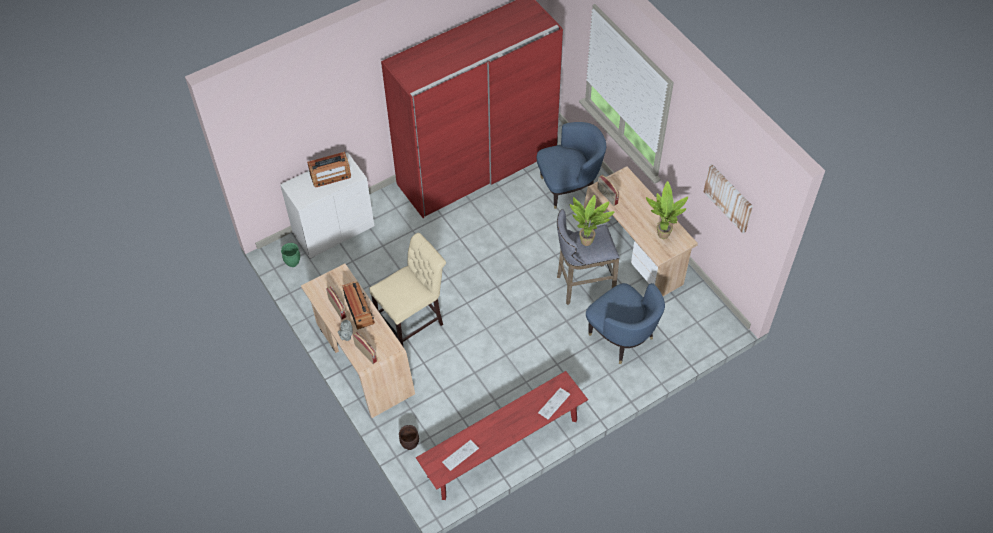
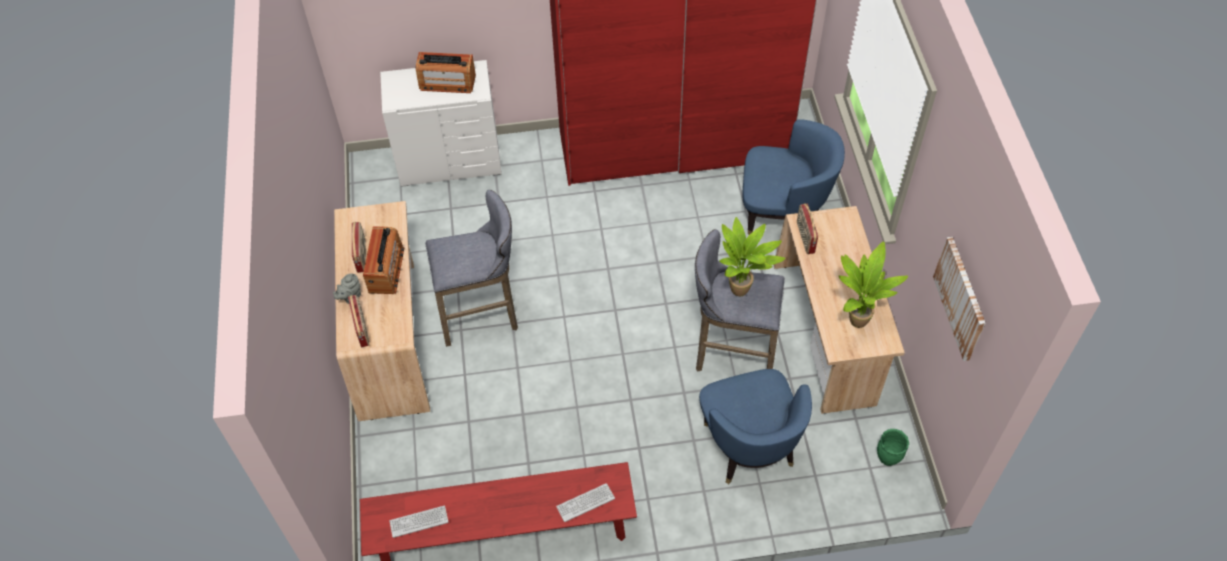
camera: 25 degrees right, 0 degrees up
green planter [281,243,300,267] -> green planter moved to [877,429,909,466]
beige chair [369,233,446,346] -> grey stool [425,190,518,347]
brown planter [399,425,419,450] -> none

